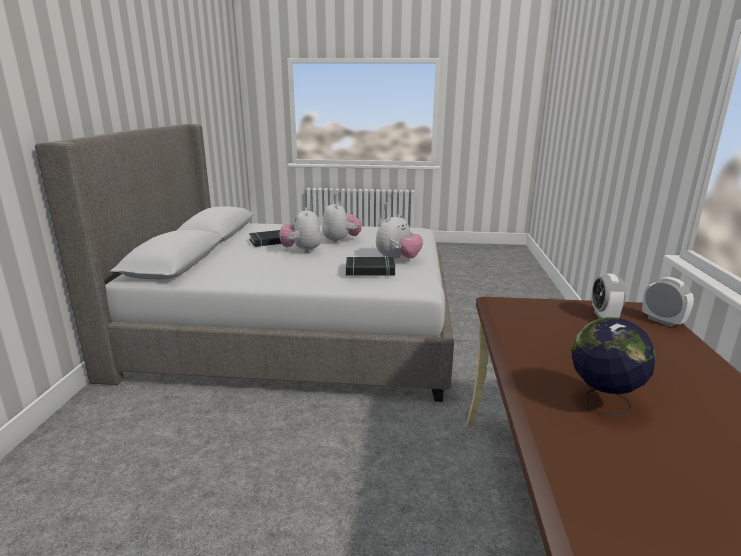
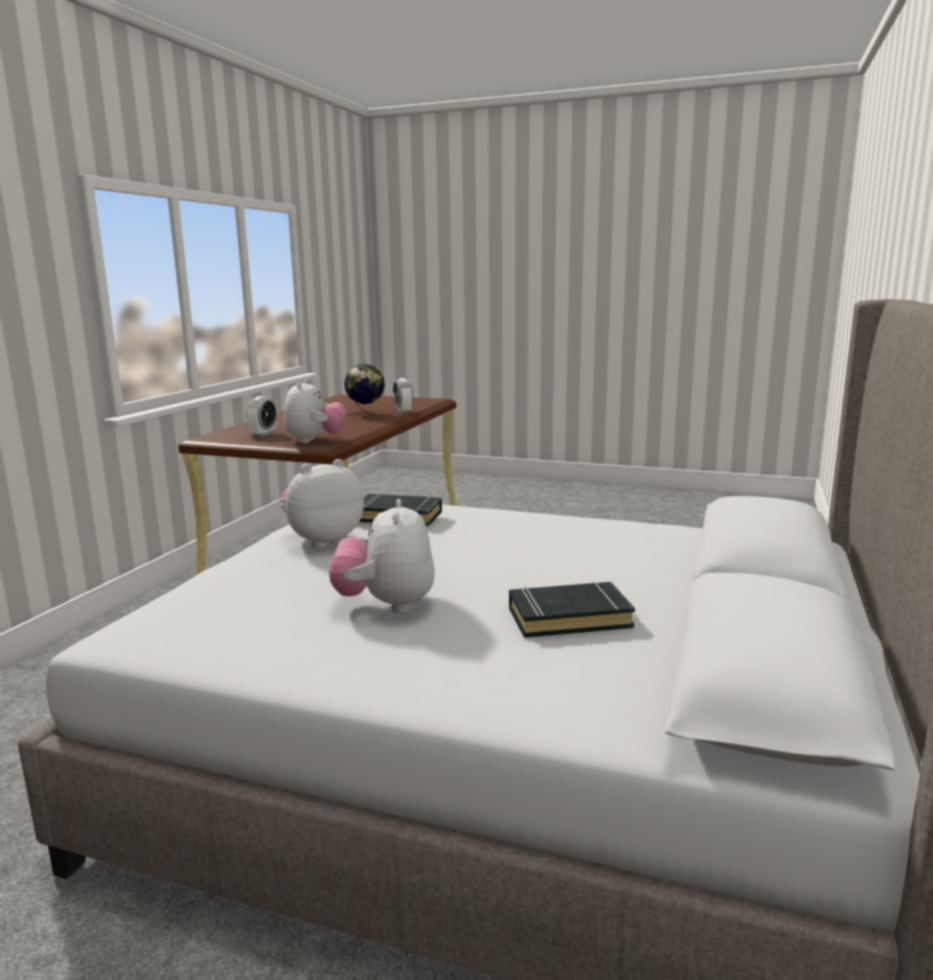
camera: 165 degrees left, 5 degrees down
plush toy [279,207,322,253] -> plush toy moved to [284,379,346,443]
alarm clock [642,277,694,327] -> alarm clock moved to [393,378,413,414]

